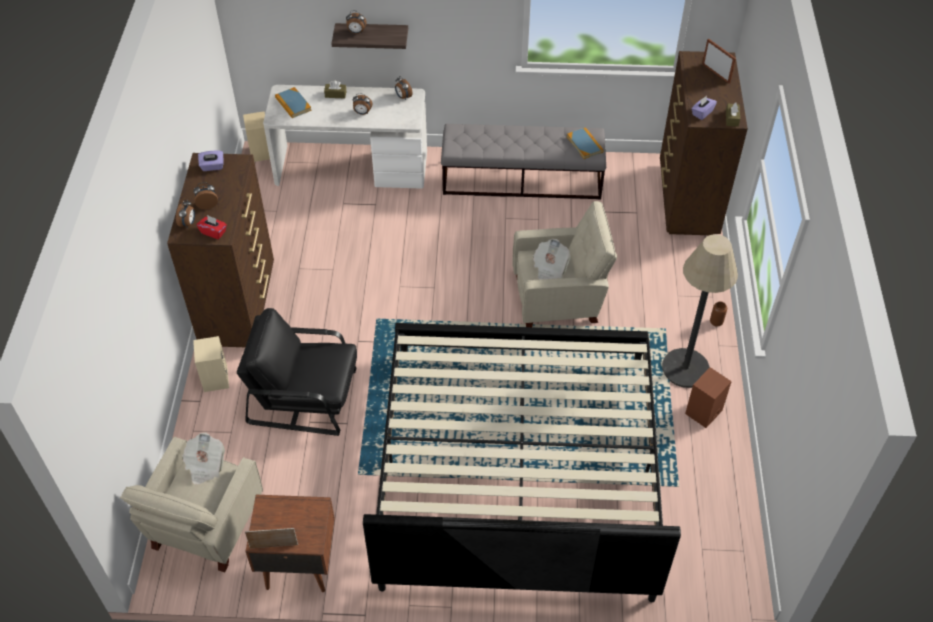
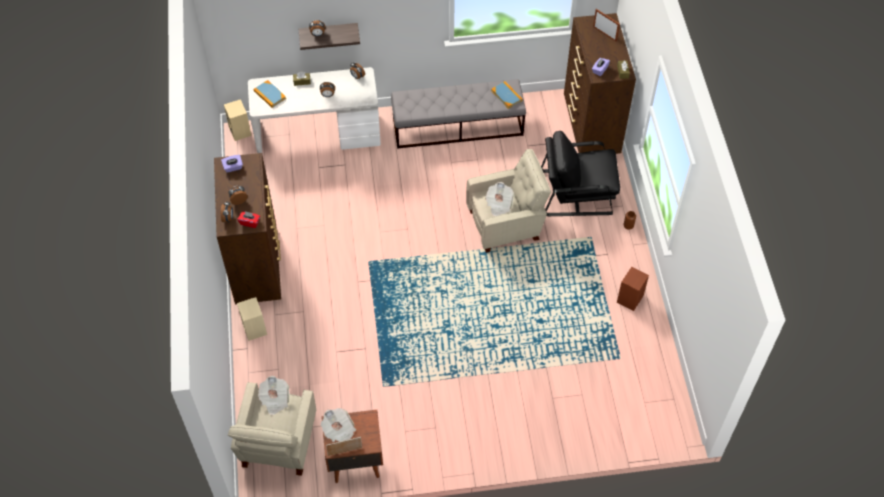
camera: 10 degrees left, 5 degrees up
black armchair [237,308,357,436] -> black armchair moved to [541,131,620,216]
bed [363,323,681,602] -> none
floor lamp [662,234,738,388] -> none
none -> newspaper [321,408,356,442]

